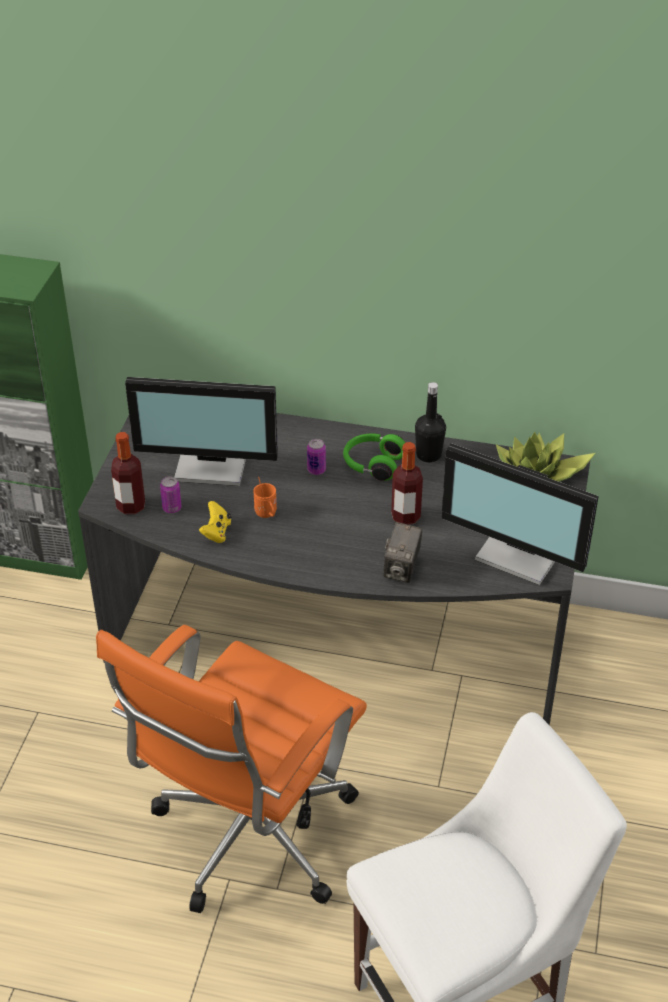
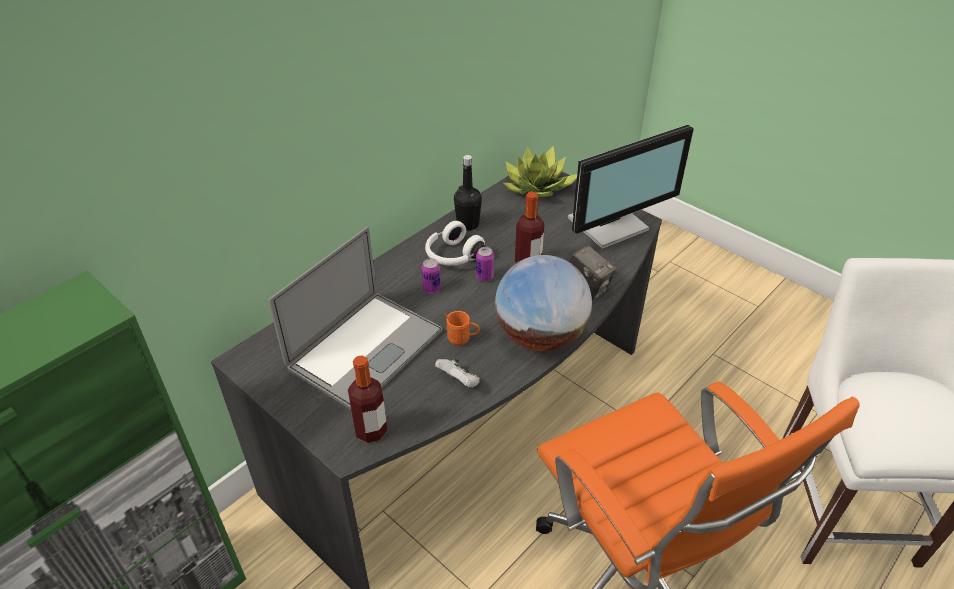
camera: 60 degrees left, 0 degrees up
monitor [125,377,278,486] -> laptop [268,227,442,410]
can [160,476,181,513] -> can moved to [476,247,494,281]
yellow game controller [199,501,232,543] -> white game controller [435,358,480,388]
green headphones [343,433,405,481] -> white headphones [425,221,485,266]
none -> globe [495,255,592,351]

